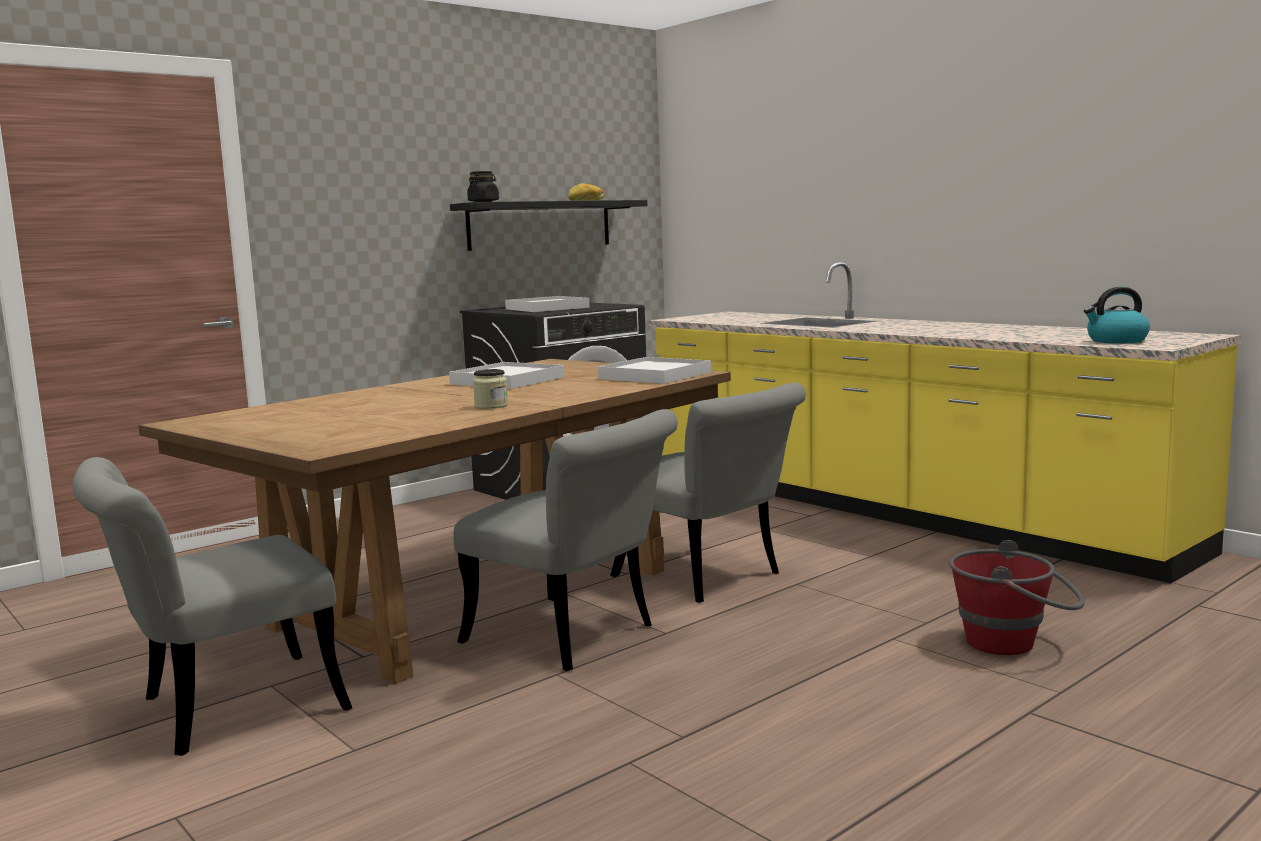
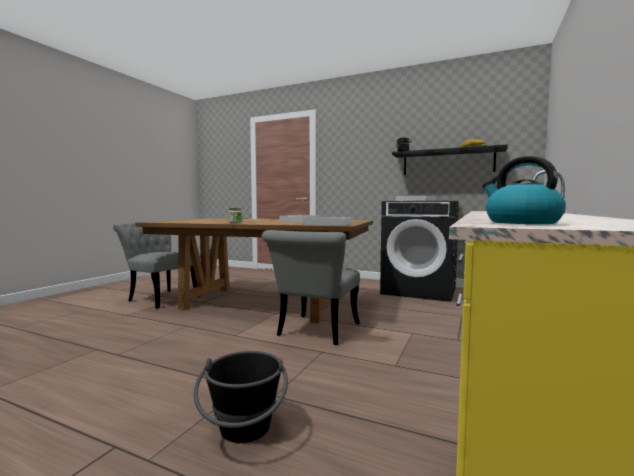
camera: 65 degrees right, 5 degrees down
grey chair [453,409,678,671] -> none
red bucket [949,540,1085,655] -> black bucket [194,351,288,443]

